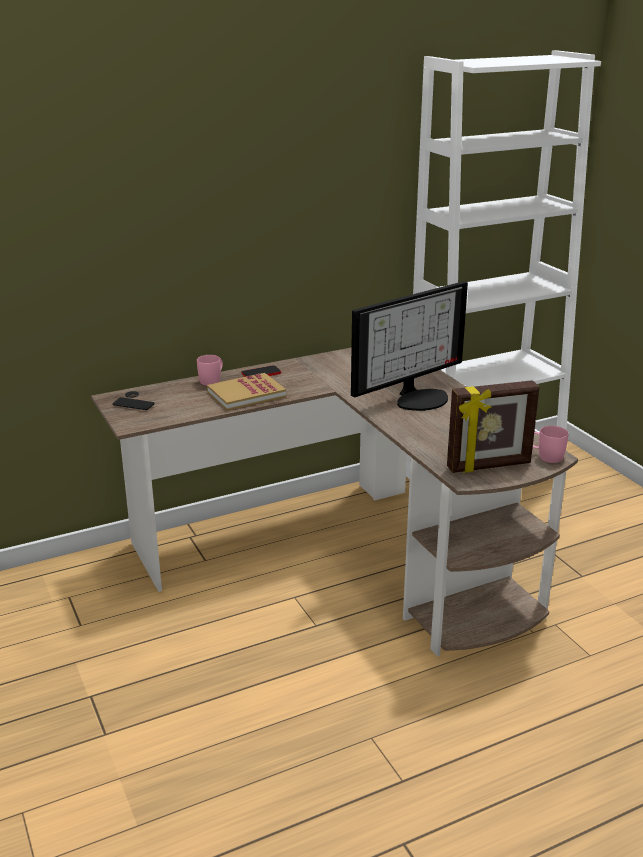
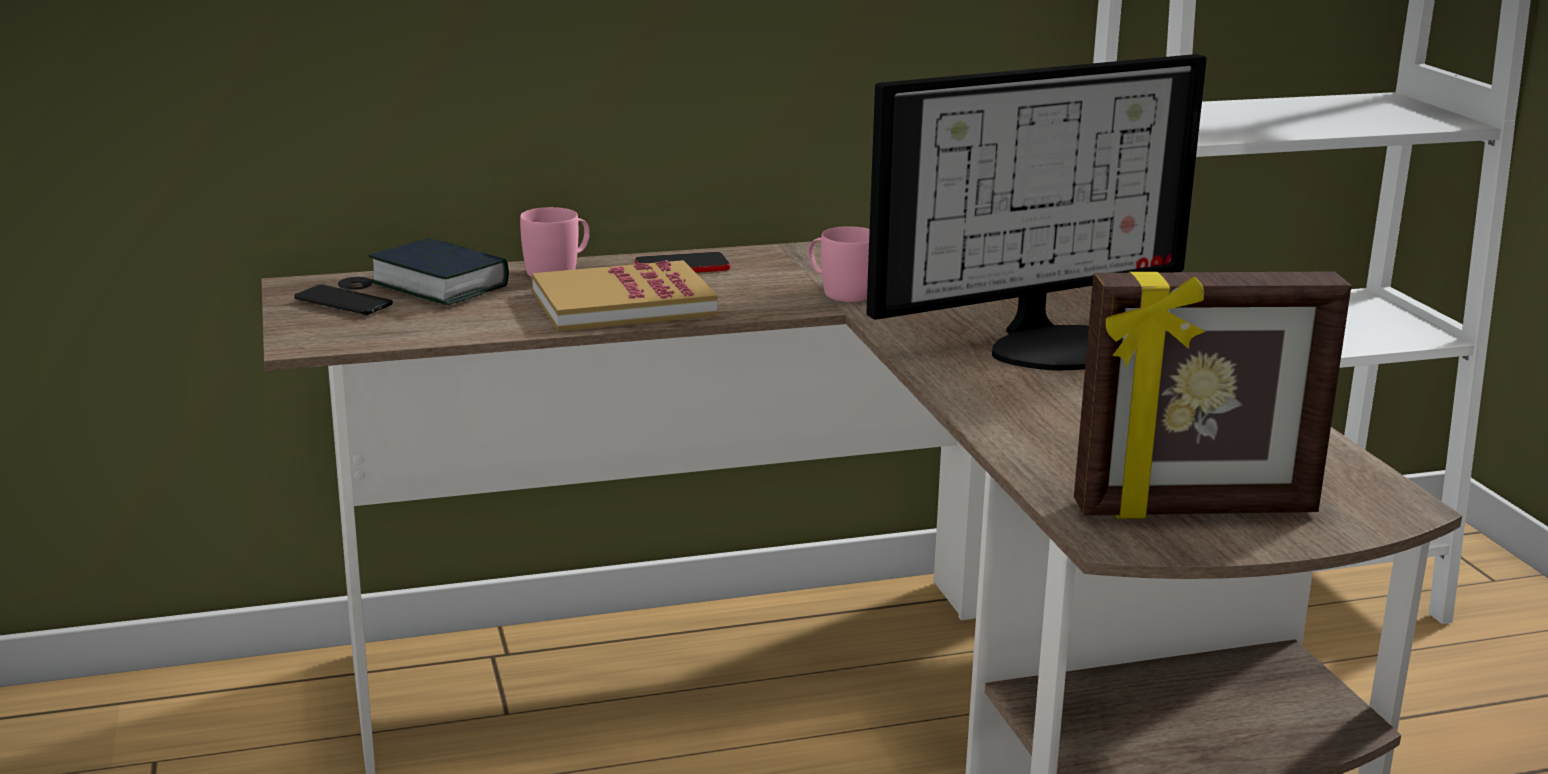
camera: 10 degrees right, 5 degrees down
pink mug [533,426,568,463] -> pink mug moved to [808,226,870,302]
none -> book [369,238,509,305]

